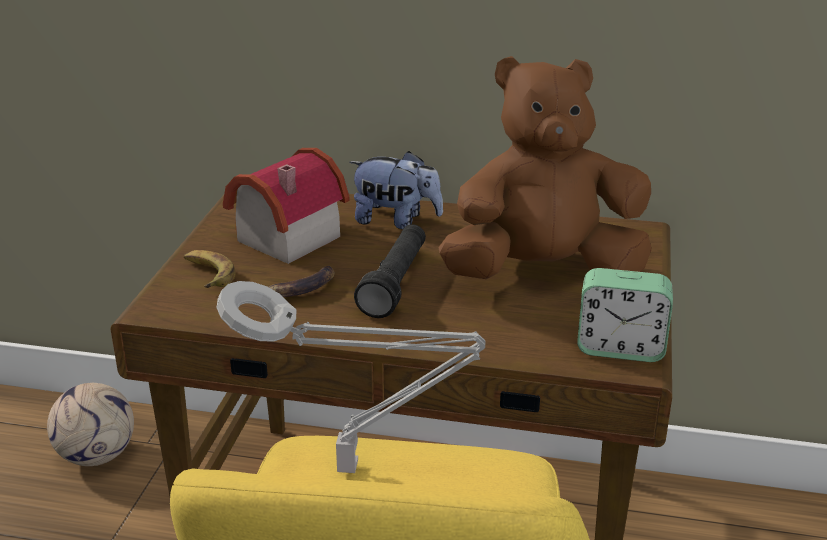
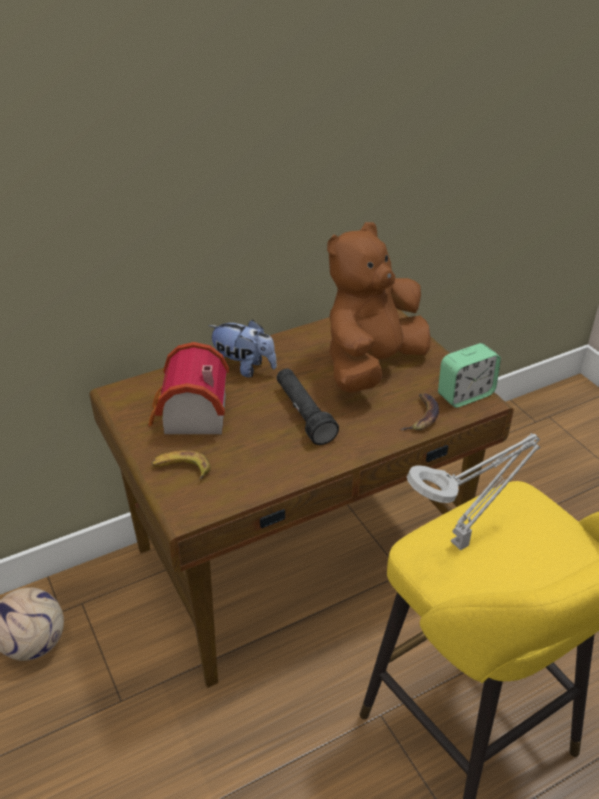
camera: 40 degrees left, 10 degrees up
banana [269,266,335,297] -> banana moved to [400,393,439,431]
plush toy [349,151,443,229] -> plush toy turned 45 degrees clockwise [208,320,277,378]

